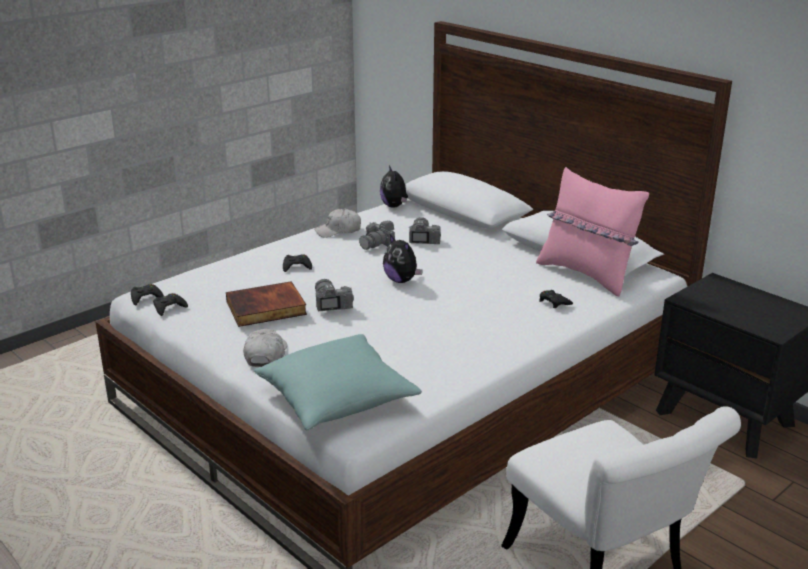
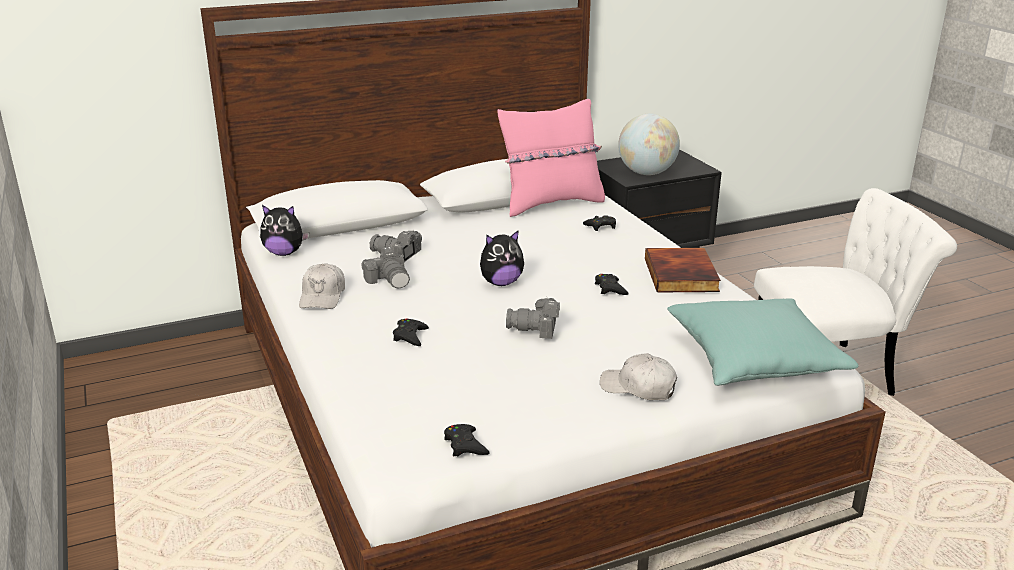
camera: 70 degrees left, 0 degrees up
black game controller [131,284,164,305] -> black game controller moved to [595,274,629,295]
book [226,281,307,327] -> book moved to [645,248,721,292]
none -> globe [618,113,680,175]

